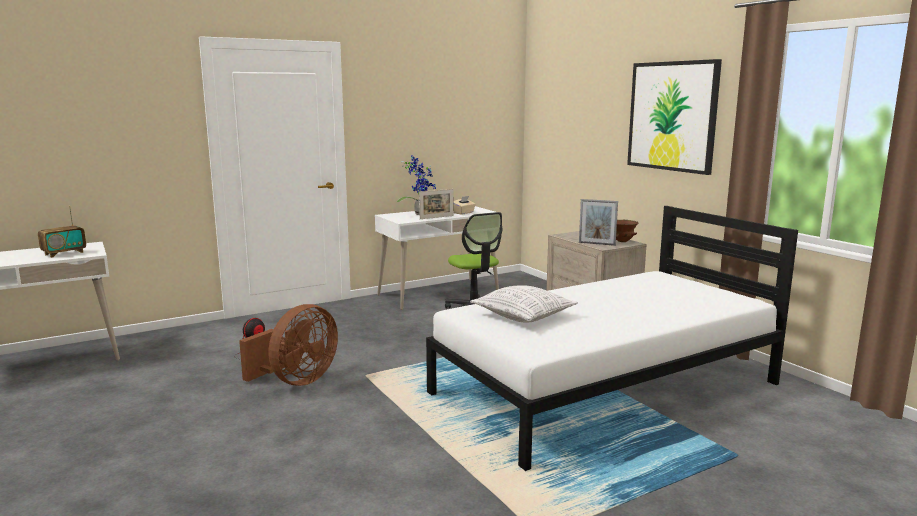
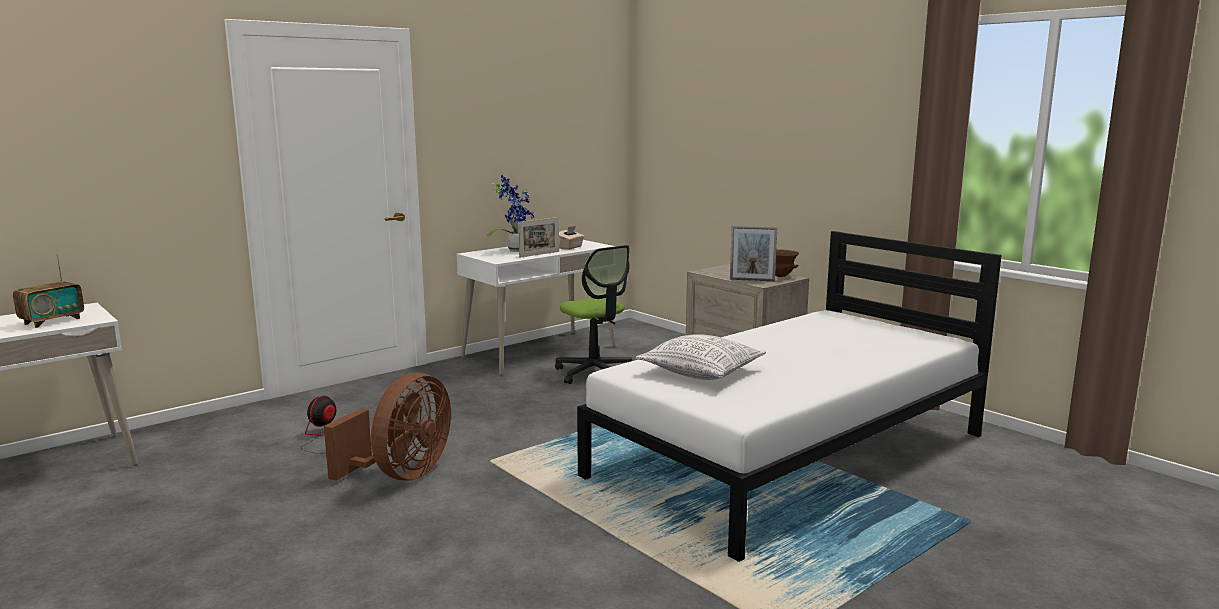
camera: 10 degrees left, 0 degrees up
picture [627,59,722,175] -> none

